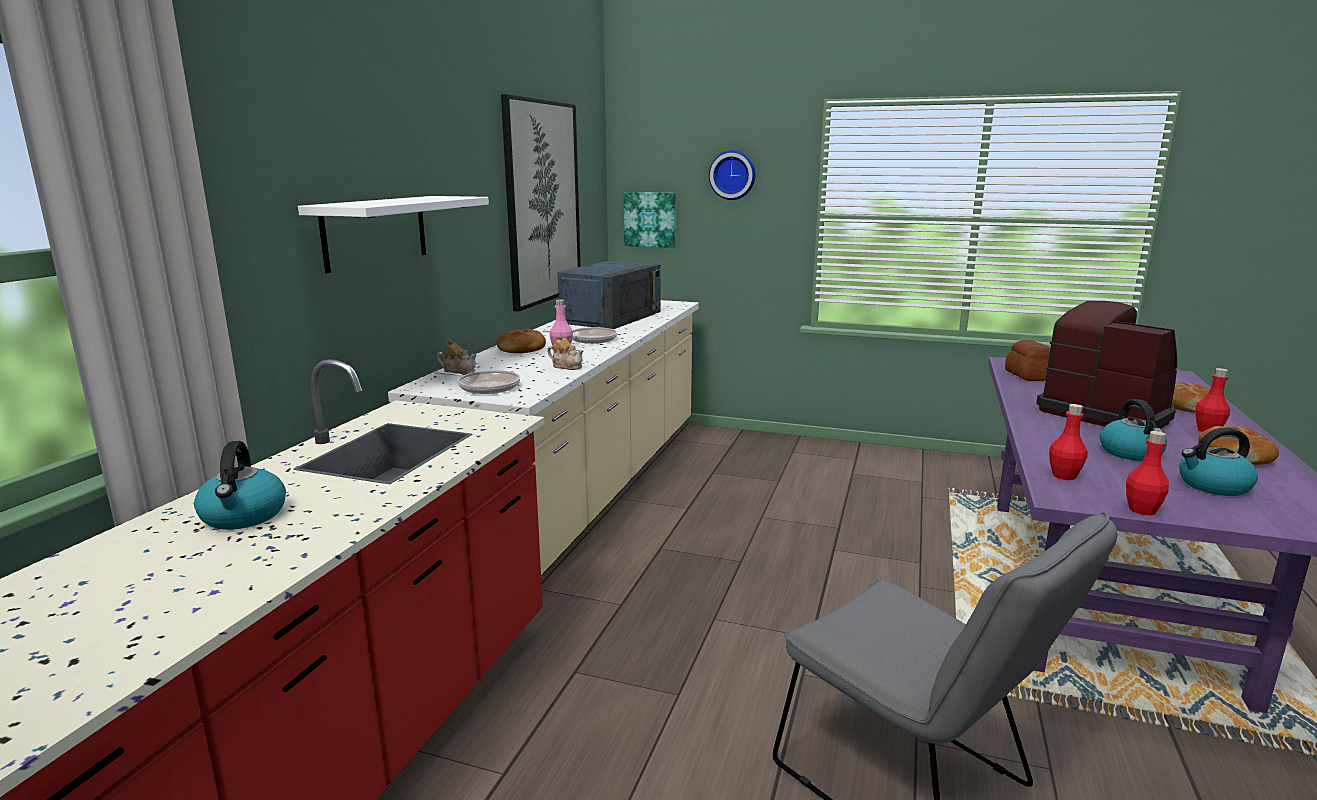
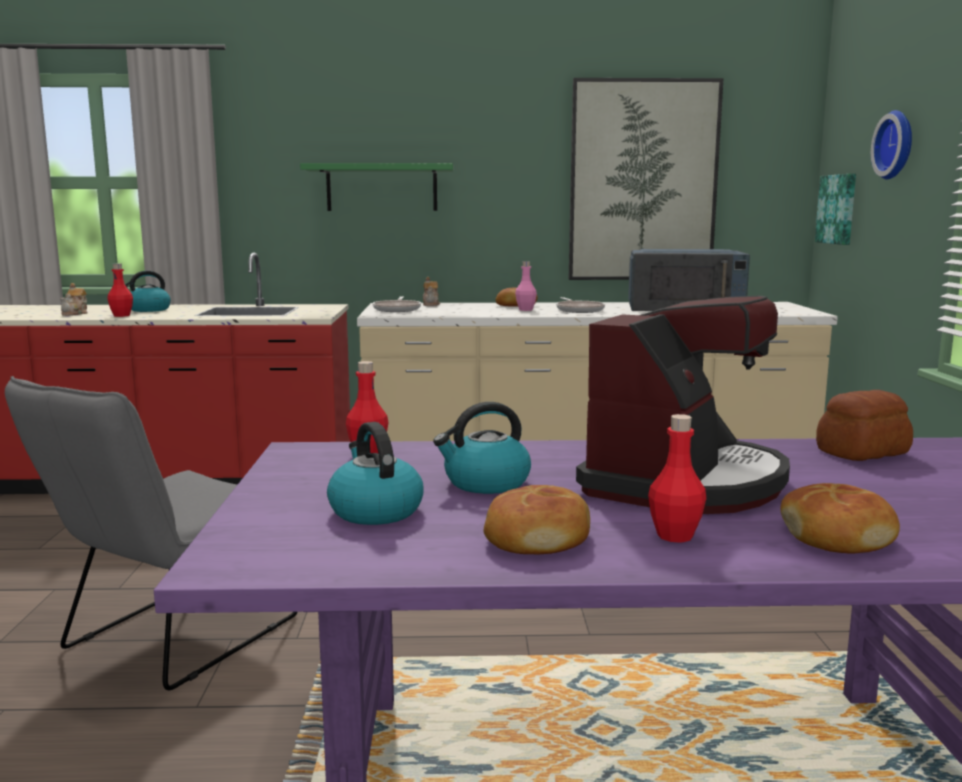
camera: 70 degrees right, 5 degrees down
white shelf [298,196,489,273] -> green shelf [300,163,453,211]
teapot [547,334,584,370] -> teapot moved to [60,283,88,316]
red bottle [1126,431,1169,515] -> red bottle moved to [107,263,133,317]

